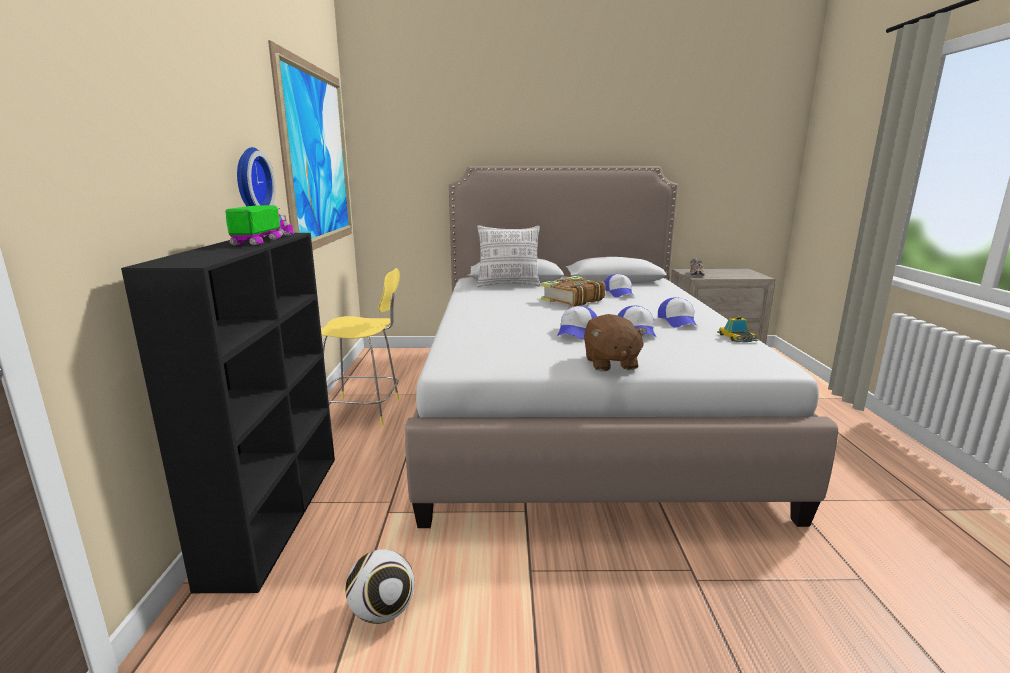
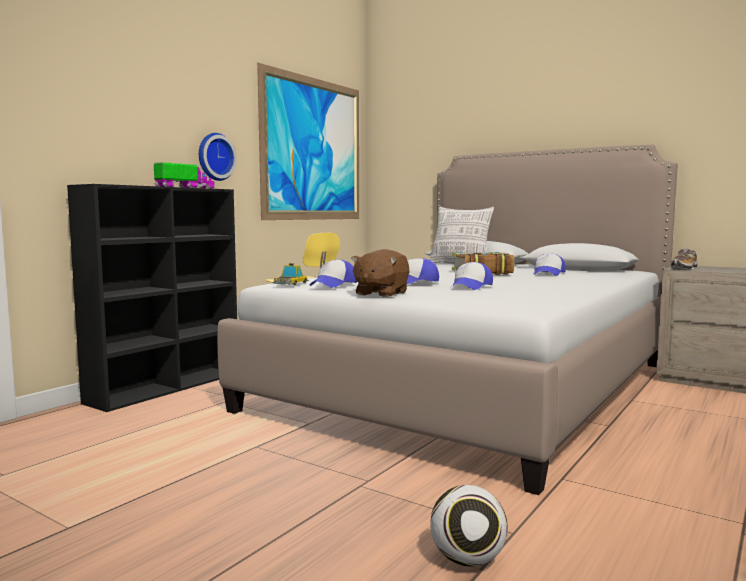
camera: 35 degrees right, 10 degrees down
football [345,549,414,624] -> football moved to [430,485,508,566]
cap [658,297,697,328] -> cap moved to [309,260,357,288]
toy car [717,317,758,342] -> toy car moved to [272,263,309,285]

